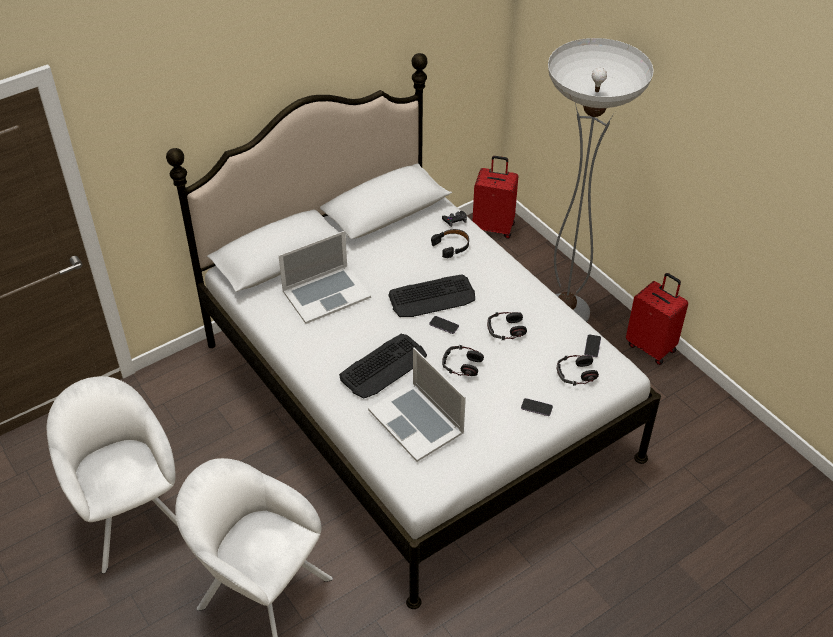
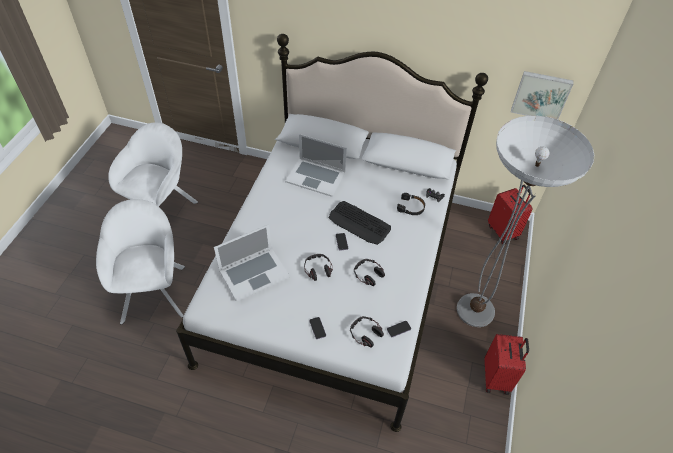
camera: 50 degrees right, 5 degrees up
keyboard [339,334,427,399] -> none
laptop [368,348,466,462] -> laptop turned 135 degrees counterclockwise [214,224,290,302]
none -> picture [511,71,574,120]

